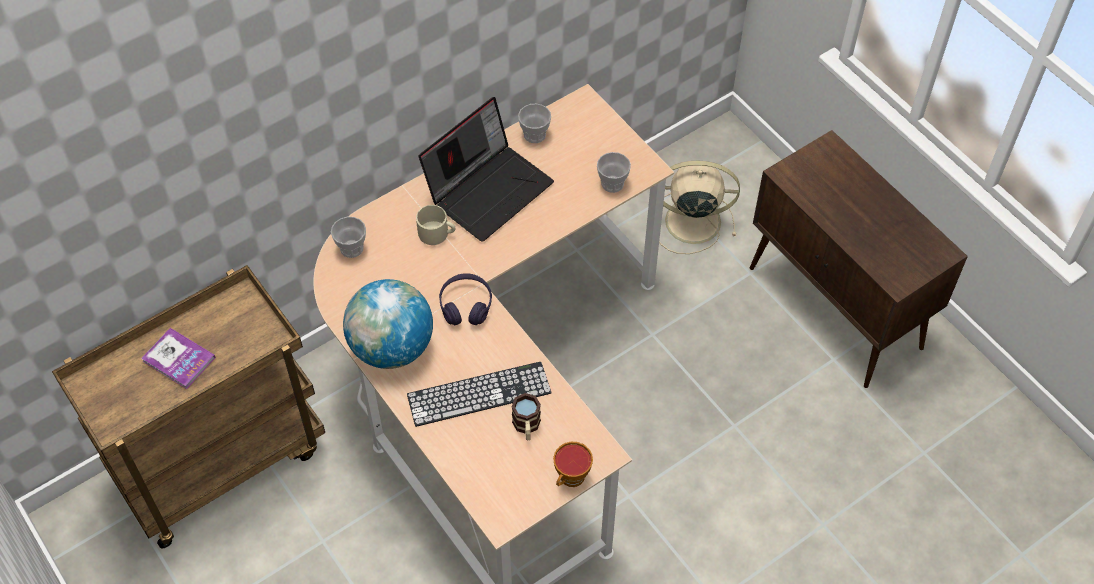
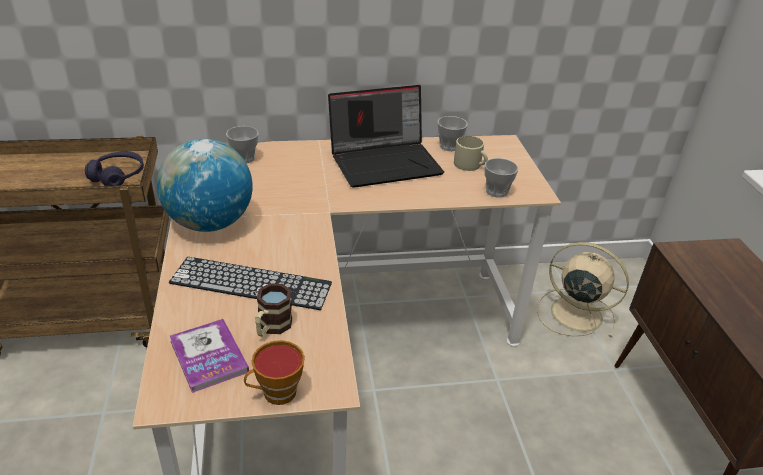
camera: 25 degrees right, 20 degrees down
book [141,328,216,389] -> book moved to [170,319,249,393]
beige mug [416,205,455,245] -> beige mug moved to [454,136,488,171]
purple headphones [439,273,492,326] -> purple headphones moved to [85,151,144,186]

